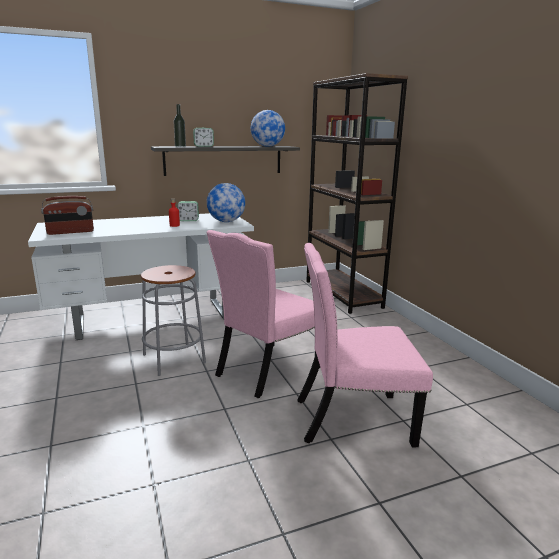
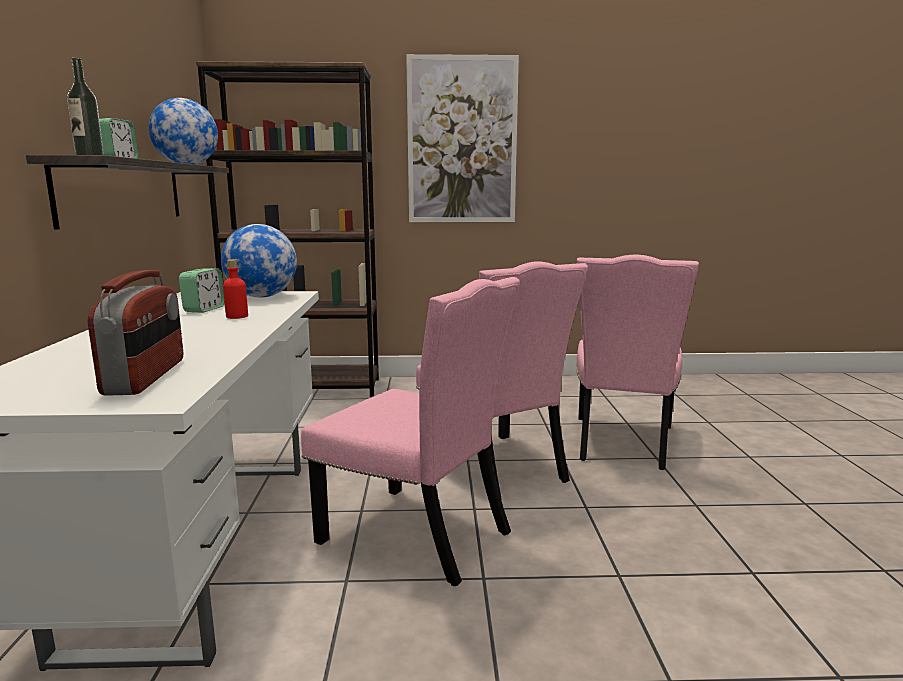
camera: 70 degrees left, 5 degrees down
grey stool [141,265,206,376] -> pink chair [301,277,520,586]
none -> picture [406,54,519,222]

